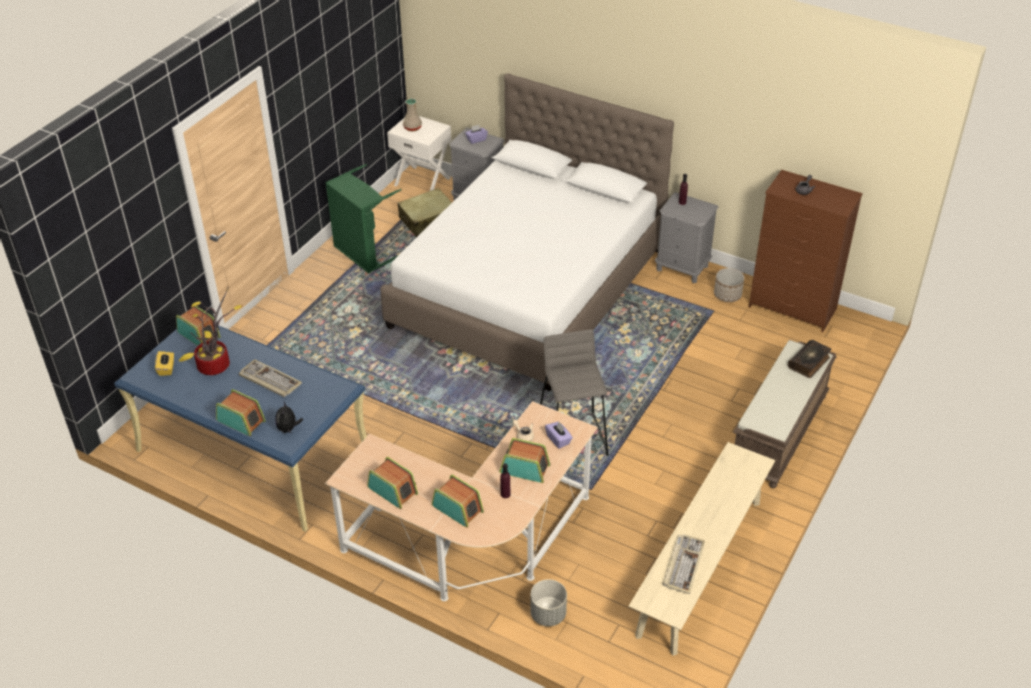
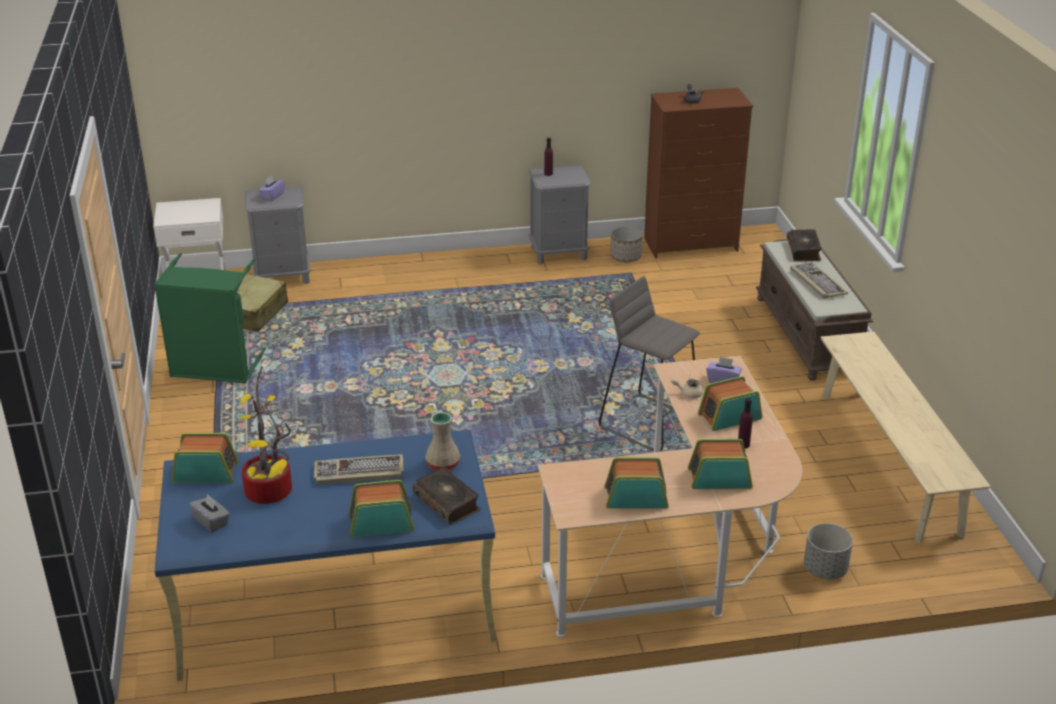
camera: 40 degrees left, 10 degrees down
yellow tissue box [155,351,174,376] -> grey tissue box [189,494,230,533]
plush toy [276,402,303,434] -> book [413,467,480,525]
white bed [380,73,674,391] -> none
beige vase [403,98,422,131] -> beige vase moved to [425,412,460,470]
keyboard [663,534,705,594] -> keyboard moved to [790,262,848,299]

